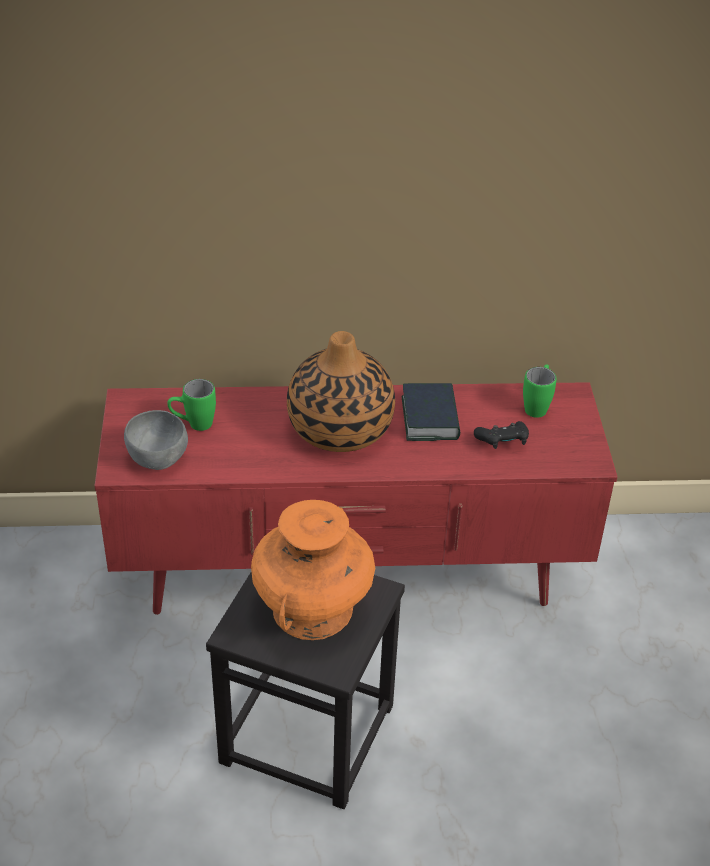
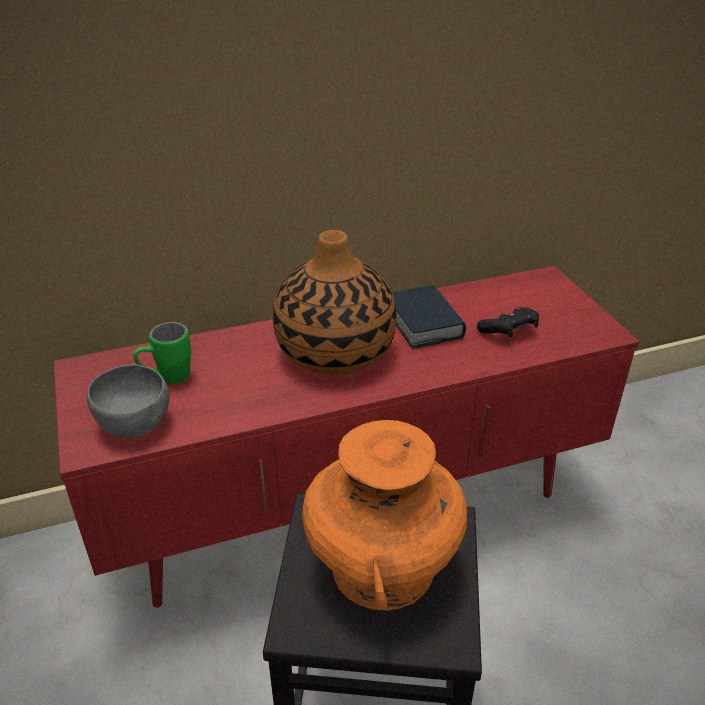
camera: 15 degrees left, 5 degrees down
green mug [523,364,557,418] -> none

